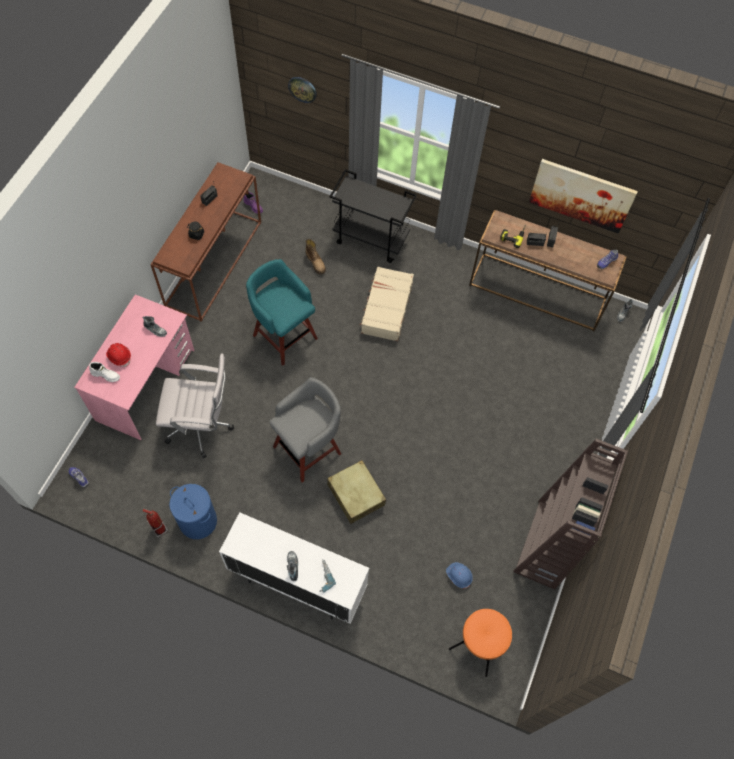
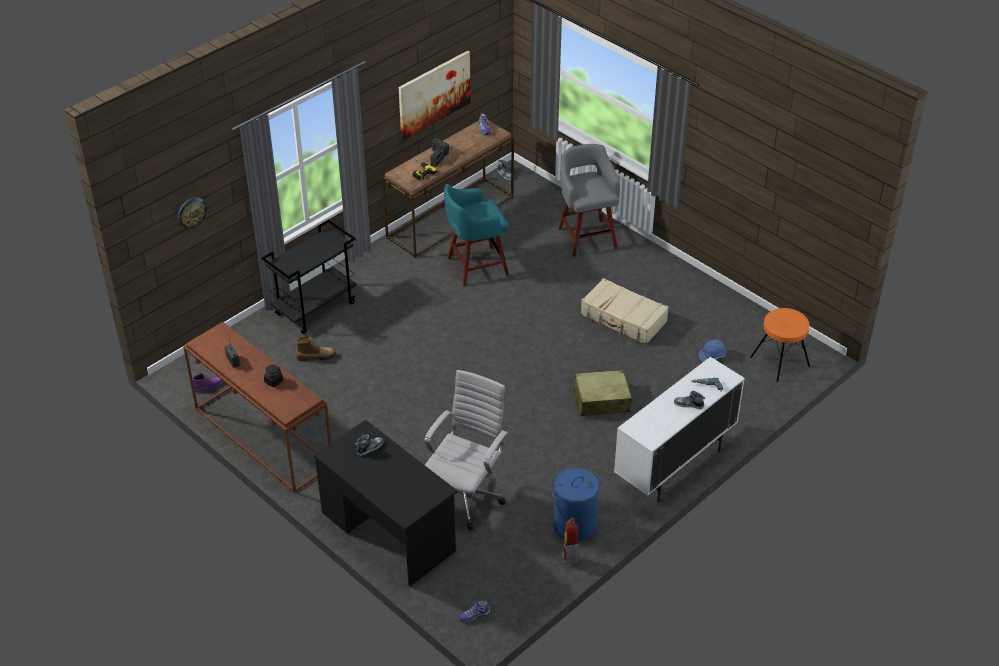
camera: 65 degrees left, 20 degrees down
pink desk [74,294,194,440] -> black desk [314,420,457,587]
white boot [89,362,120,382] -> none
red hard hat [106,343,131,367] -> none
turquoise stool [246,259,318,365] -> turquoise stool moved to [444,184,509,286]
grey stool [269,377,341,483] -> grey stool moved to [558,144,620,257]
beige suitcase [360,266,414,341] -> beige suitcase moved to [581,278,669,344]
brown bookcase [513,439,628,589] -> none

